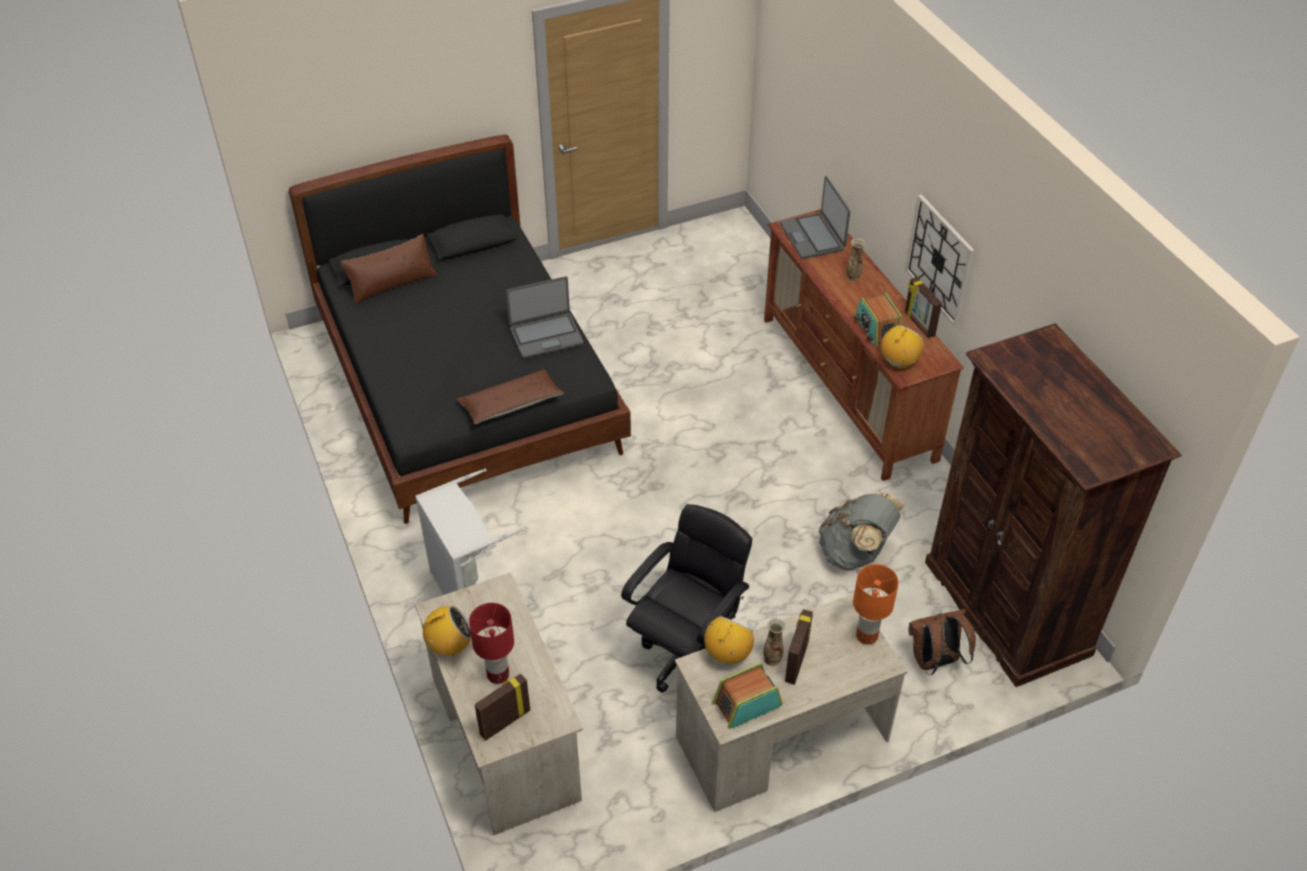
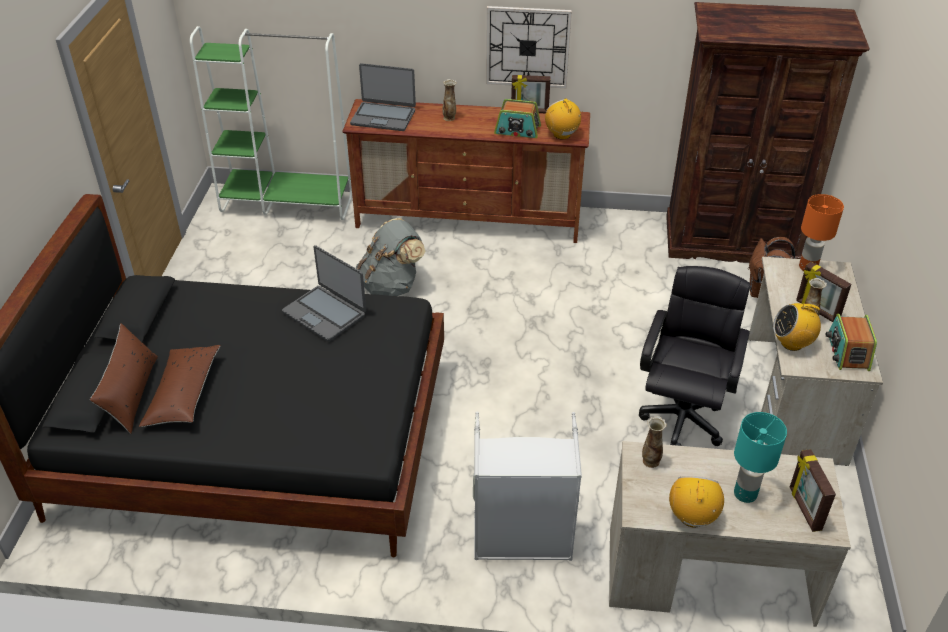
camera: 60 degrees left, 5 degrees down
brown pillow [457,369,564,424] -> brown pillow moved to [139,345,221,427]
red table lamp [469,603,514,684] -> turquoise table lamp [734,412,787,503]
laptop [506,276,583,359] -> laptop turned 120 degrees clockwise [282,245,366,341]
black office chair [621,504,752,693] -> black office chair turned 45 degrees clockwise [639,266,750,446]
radio [704,616,754,665] -> radio turned 60 degrees counterclockwise [773,303,821,351]
grey backpack [818,493,904,571] -> grey backpack moved to [356,218,425,296]
none -> green clothes rack [190,26,352,220]
none -> vase [642,416,667,468]

